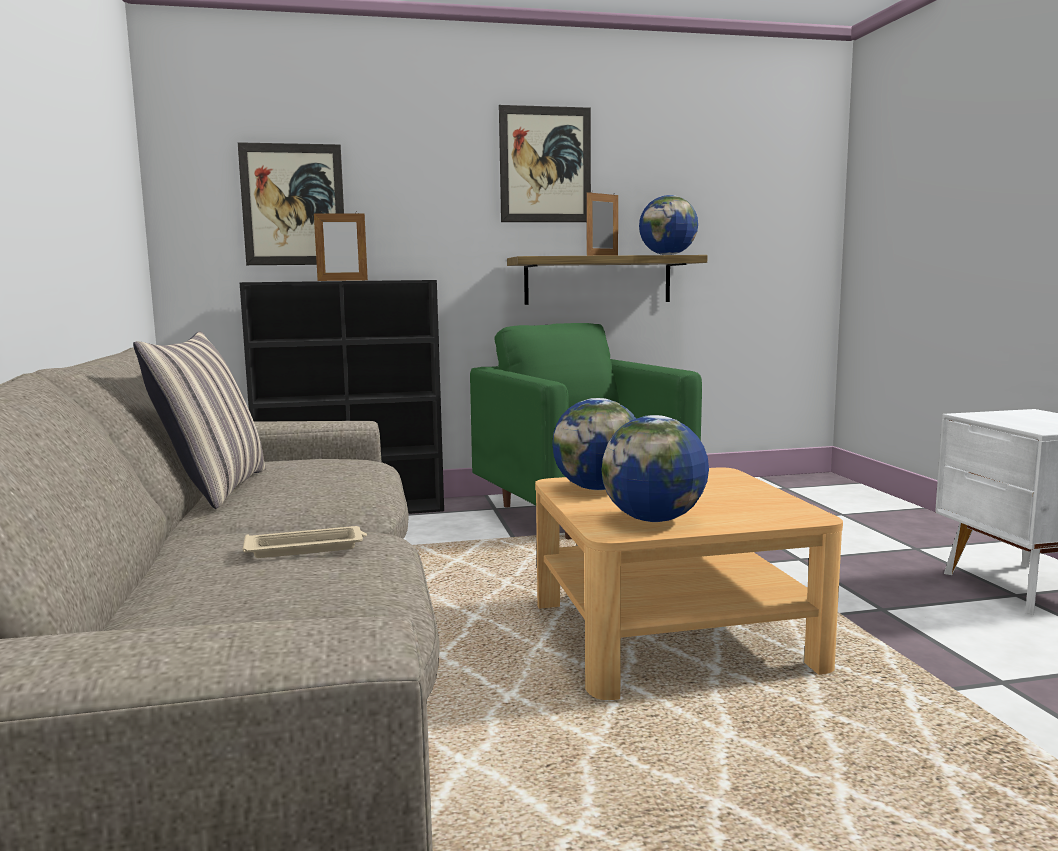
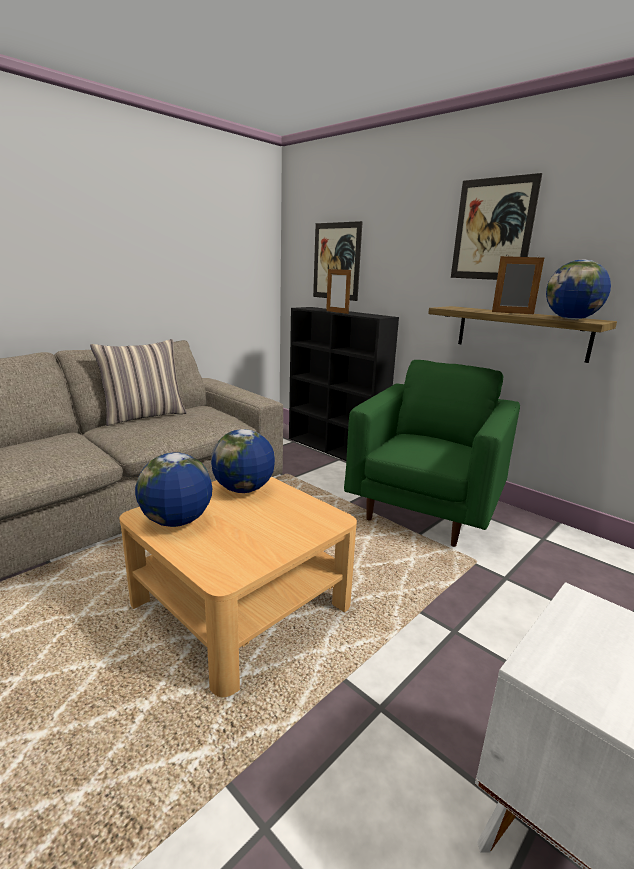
camera: 55 degrees right, 10 degrees up
beige tray [243,526,367,558] -> none

